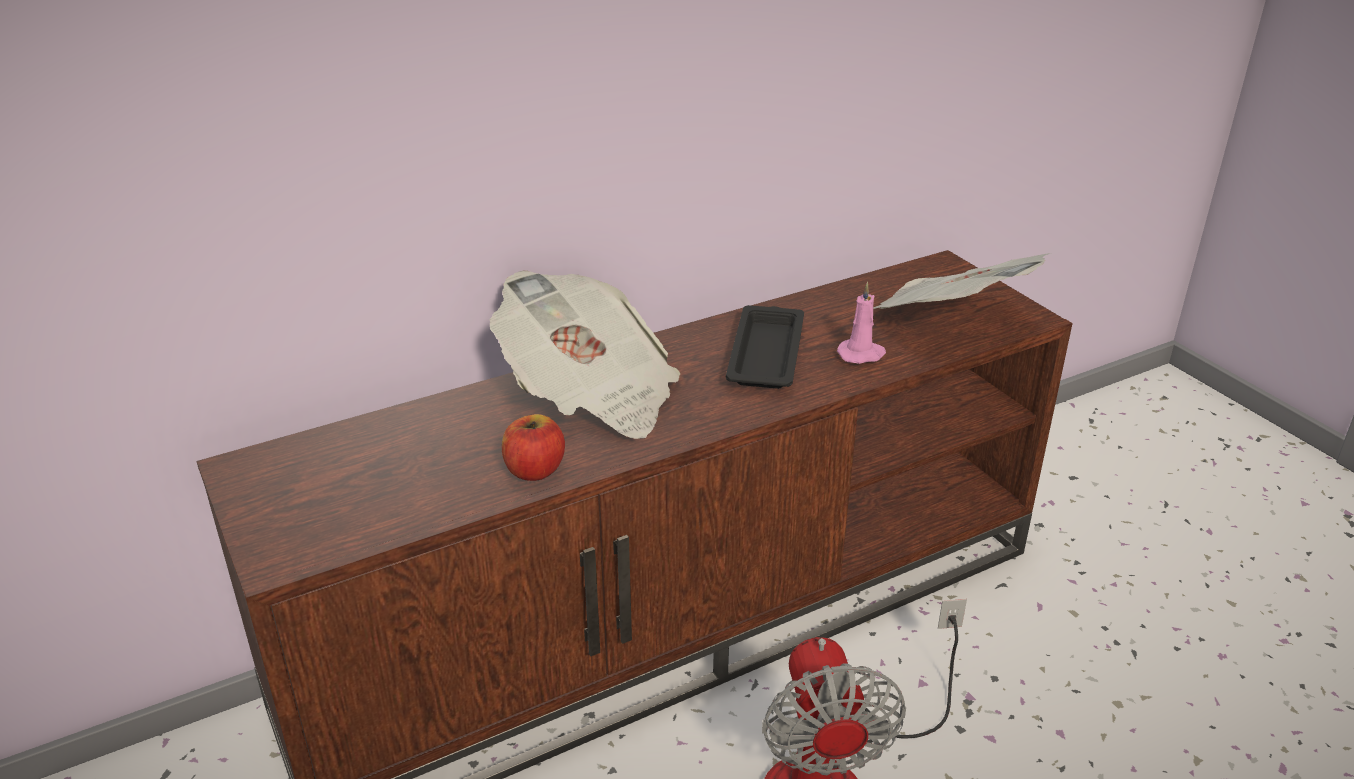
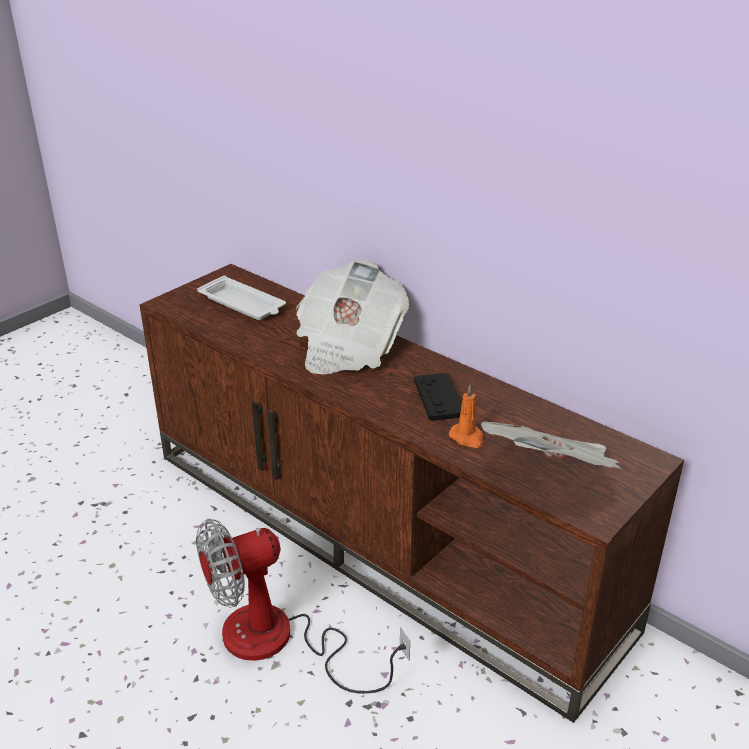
camera: 70 degrees right, 0 degrees up
apple [502,414,565,481] -> none
black tray [726,305,804,389] -> black game controller [414,373,462,421]
pink candle [837,282,886,364] -> orange candle [449,385,483,448]
none -> white tray [197,275,286,320]

